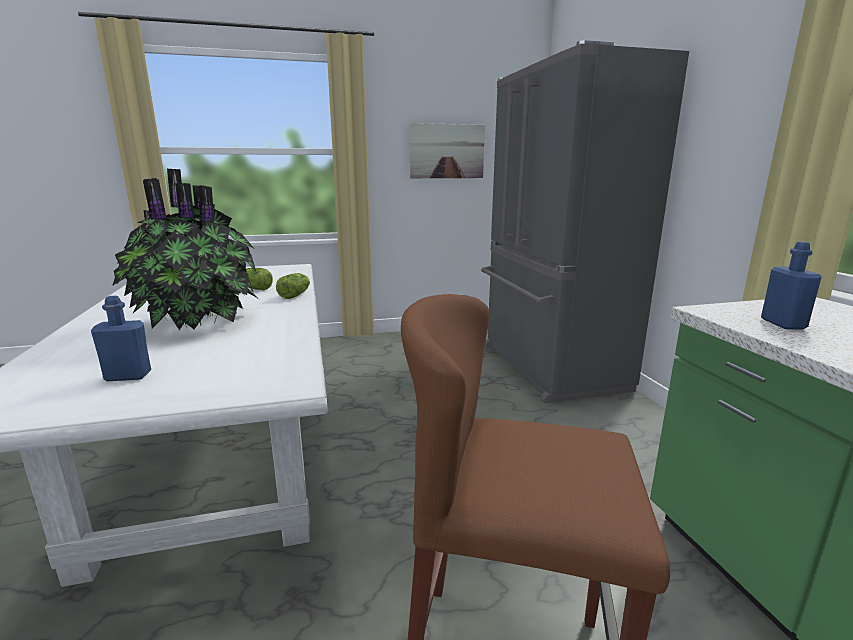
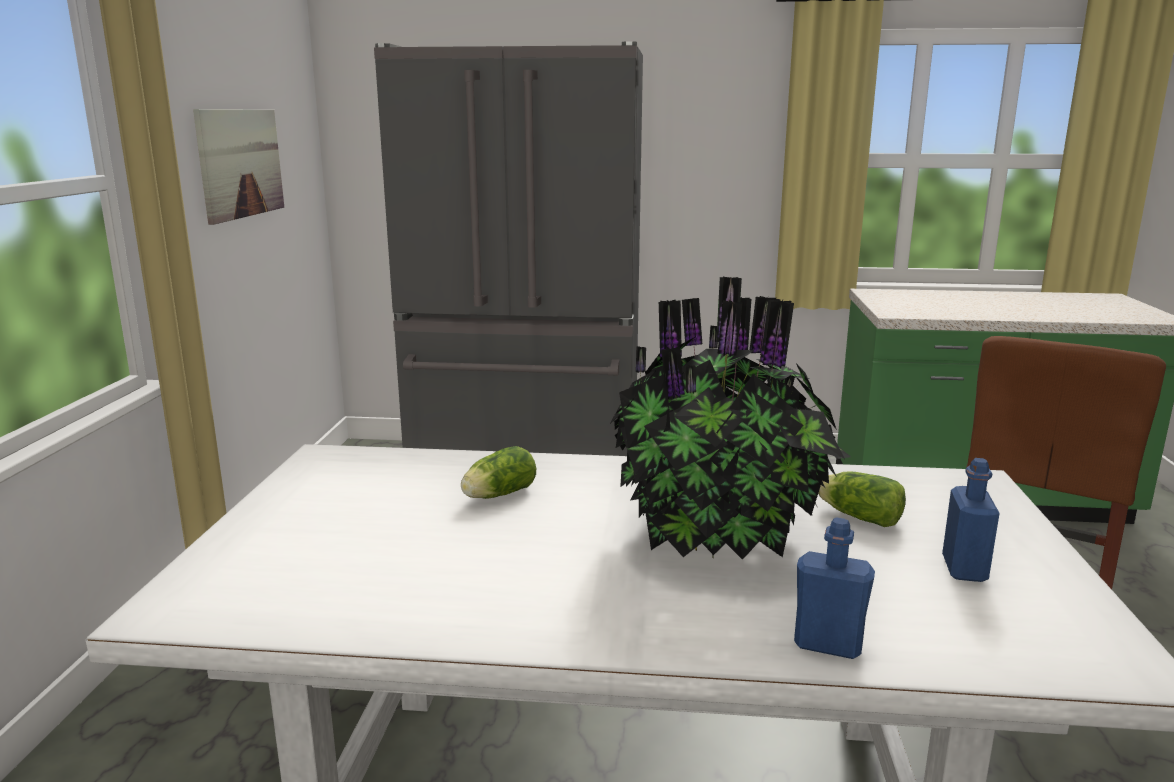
camera: 70 degrees left, 0 degrees up
lettuce [276,273,310,299] -> lettuce moved to [818,471,906,527]
blue bottle [761,242,822,329] -> blue bottle moved to [794,518,875,659]

